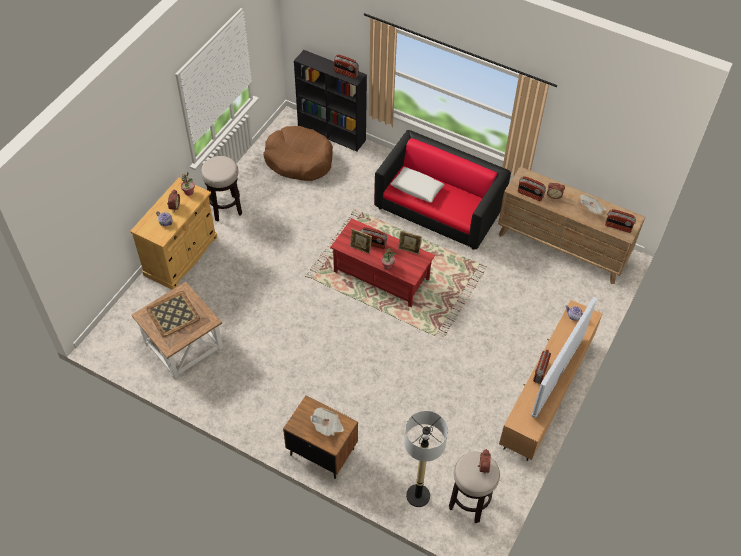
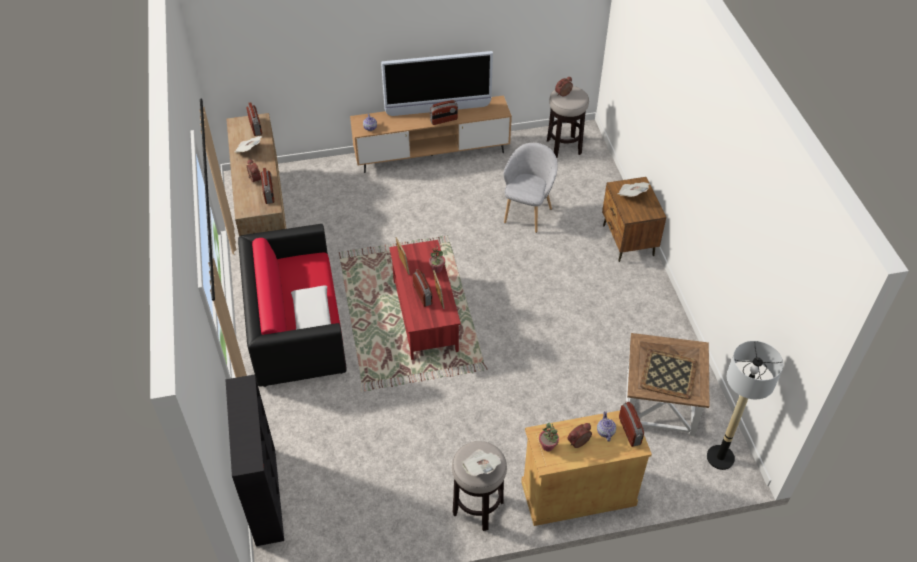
camera: 130 degrees left, 5 degrees down
brown dog bed [263,126,333,181] -> none
radio [334,55,359,79] -> radio moved to [619,401,644,447]
floor lamp [404,411,448,507] -> floor lamp moved to [707,341,783,470]
none -> newspaper [462,449,501,476]
none -> grey armchair [503,143,558,233]

